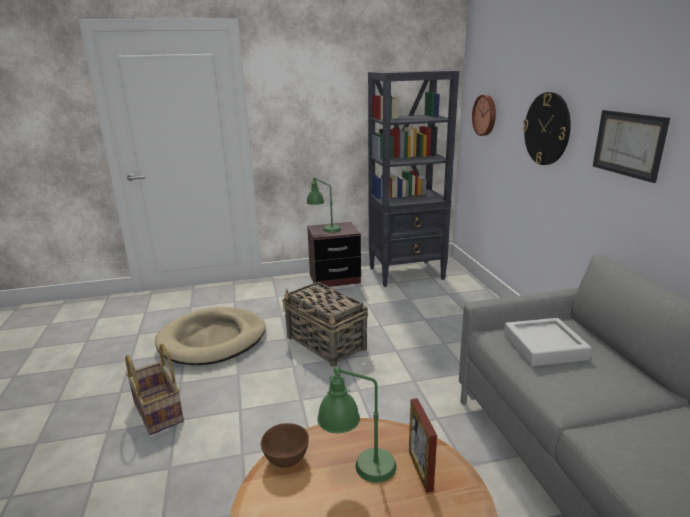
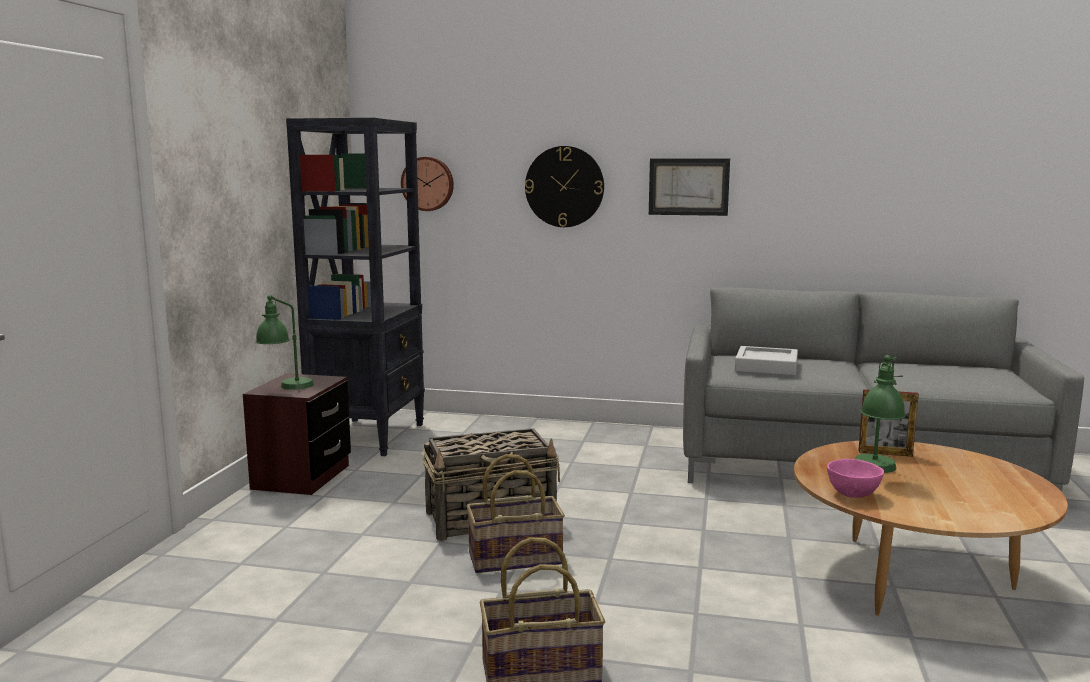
camera: 65 degrees left, 10 degrees down
beige dog bed [155,307,266,365] -> none
brown bowl [261,423,309,468] -> pink bowl [827,459,884,498]
none -> basket [467,454,565,573]

